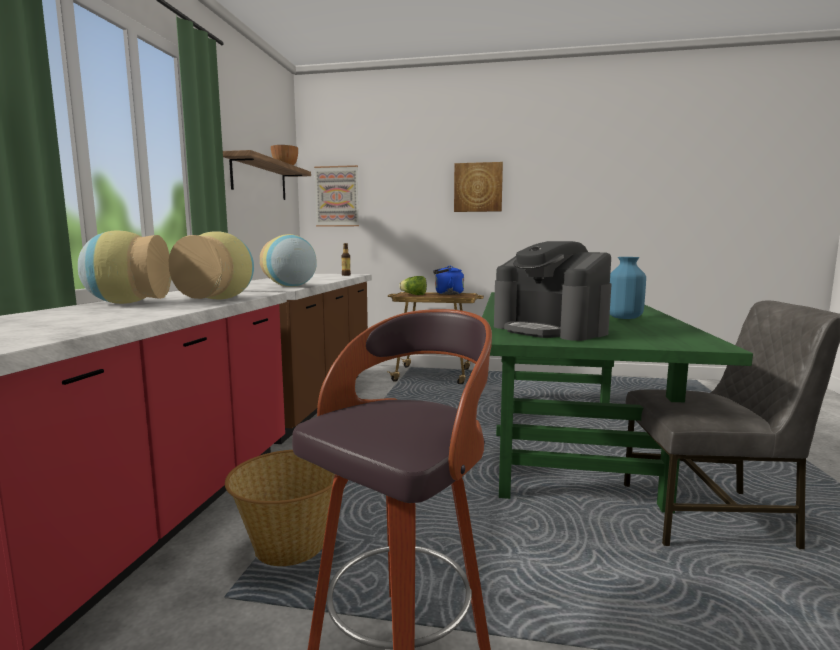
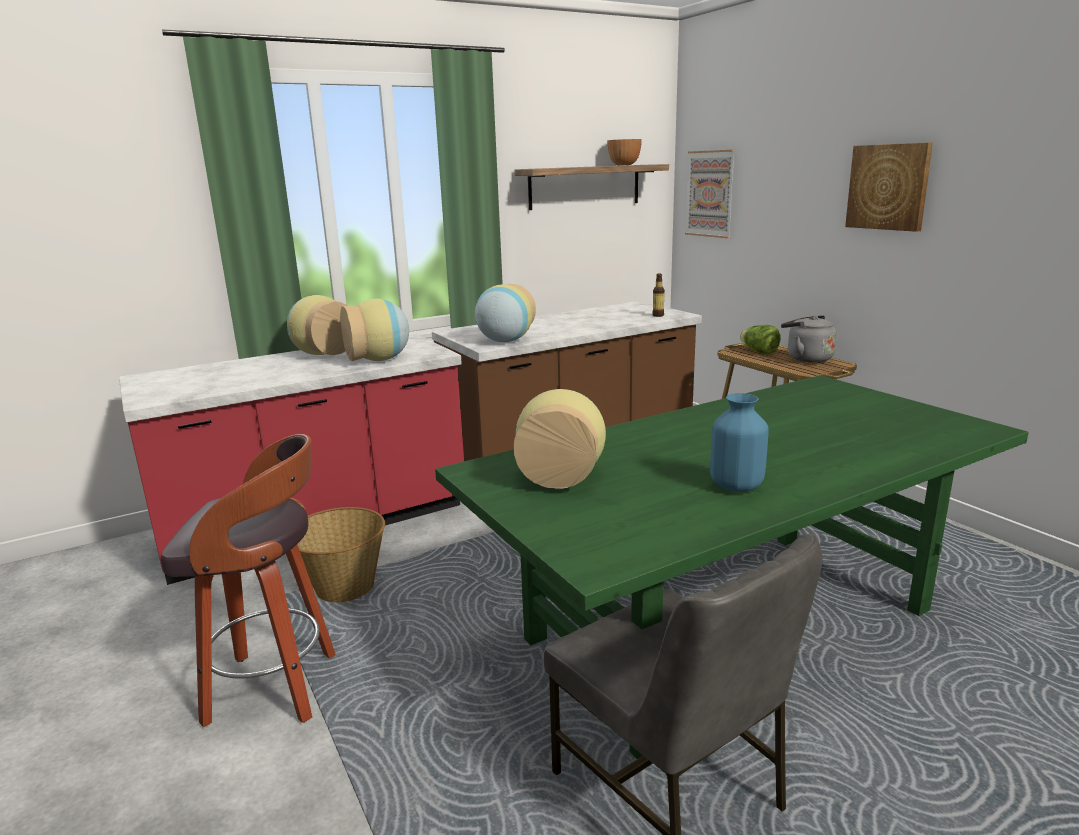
camera: 50 degrees right, 10 degrees up
blue kettle [433,266,464,295] -> grey kettle [781,315,837,362]
coffee machine [494,241,611,341] -> vase [514,389,606,489]

